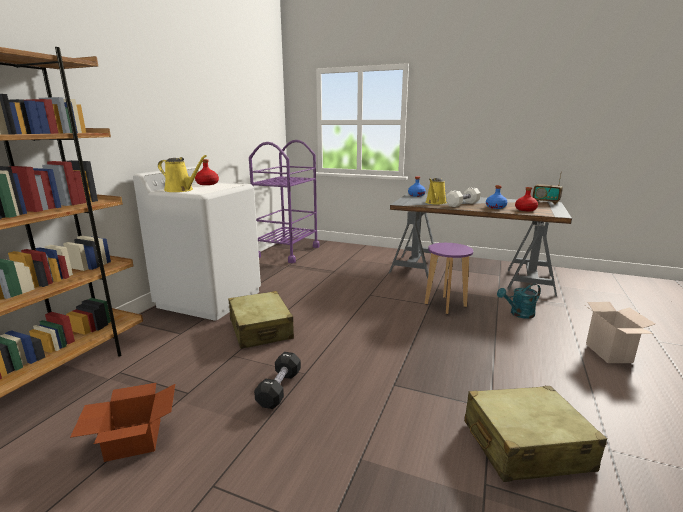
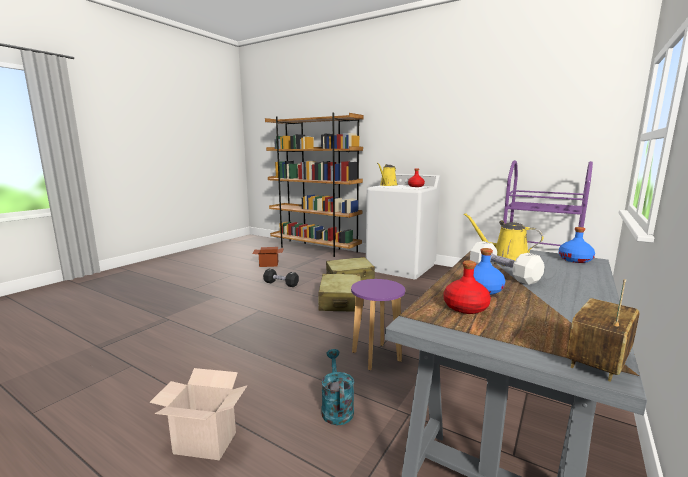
camera: 100 degrees right, 5 degrees down
beige suitcase [464,386,607,482] -> beige suitcase moved to [318,274,361,311]

